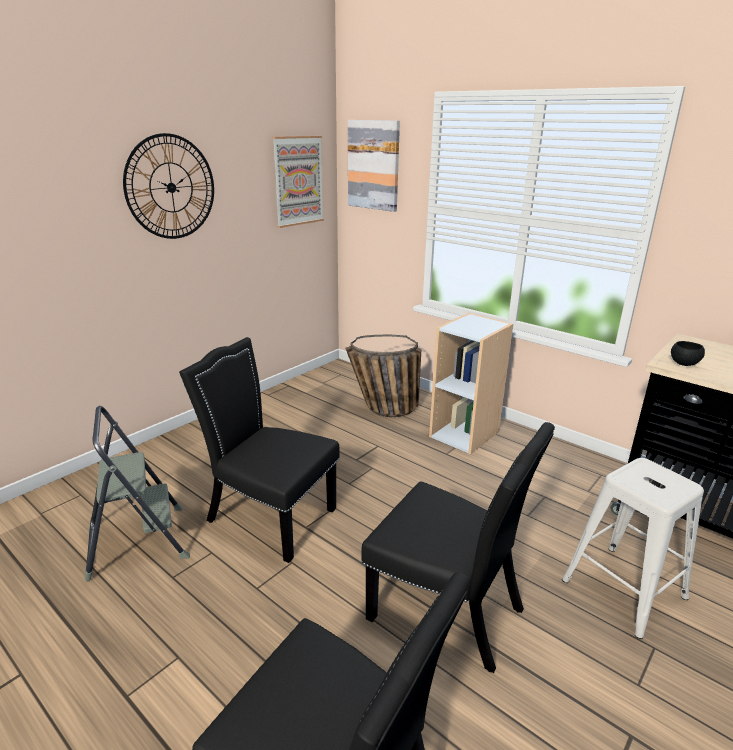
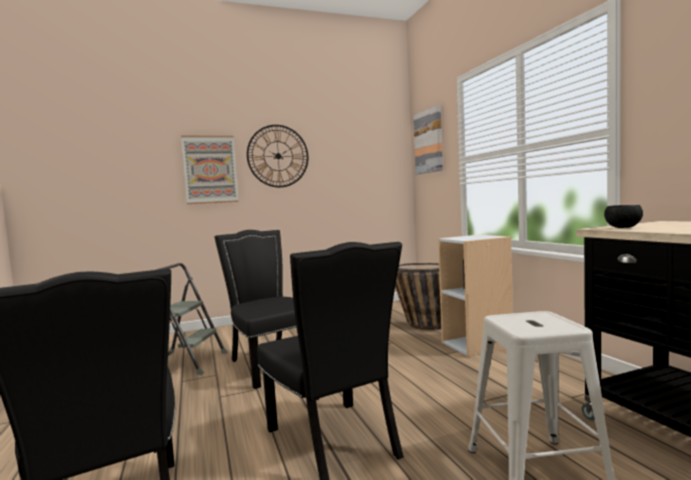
camera: 30 degrees right, 20 degrees down
picture [272,136,324,228] -> picture moved to [181,136,239,204]

